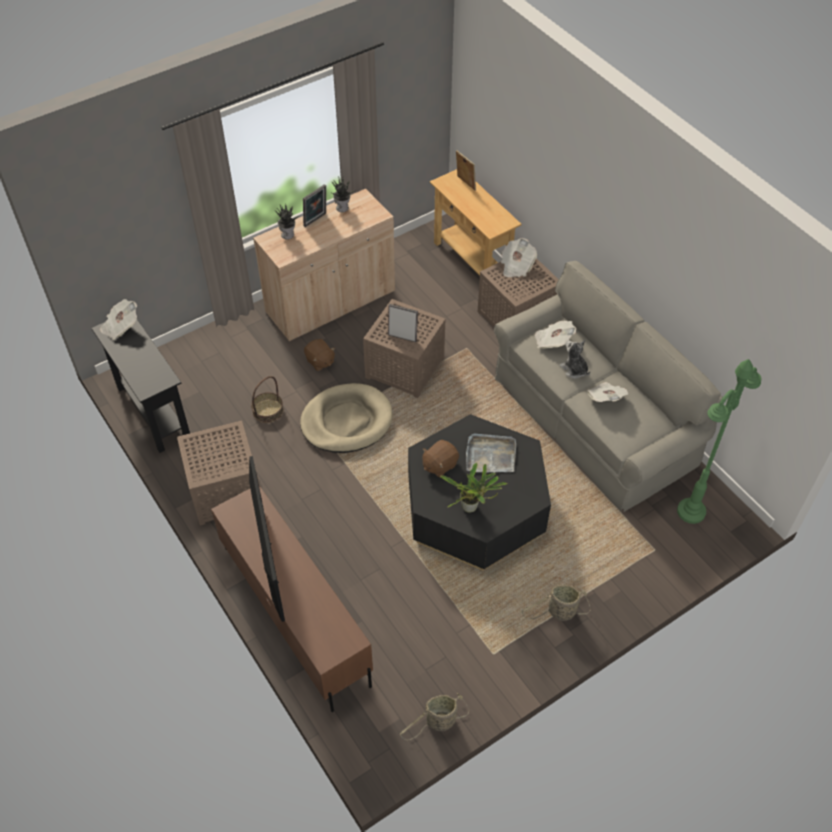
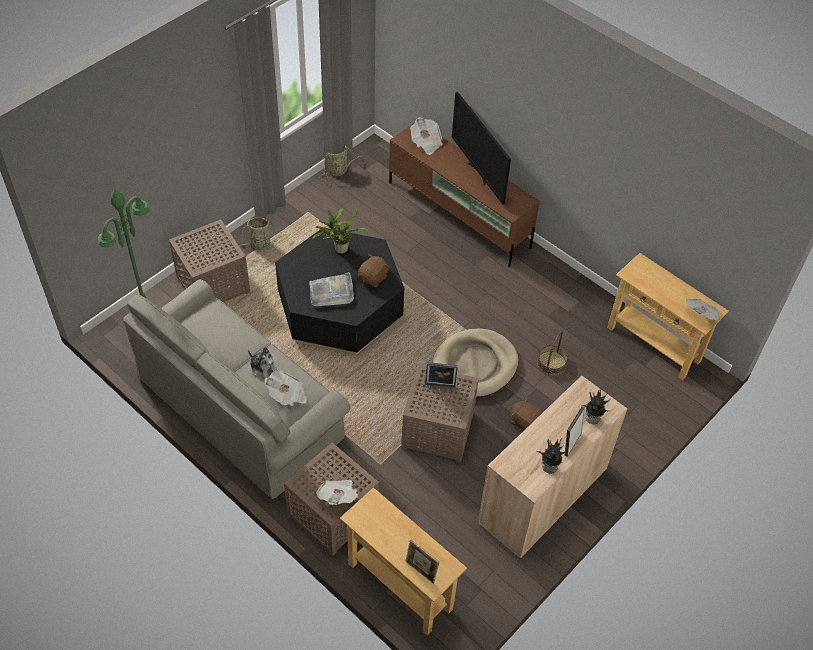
camera: 165 degrees right, 0 degrees up
black console table [92,319,190,453] -> beige console table [607,253,729,380]
brown side table [177,421,259,525] -> brown side table moved to [169,219,250,302]
newspaper [587,382,628,402] -> newspaper moved to [410,117,443,155]

